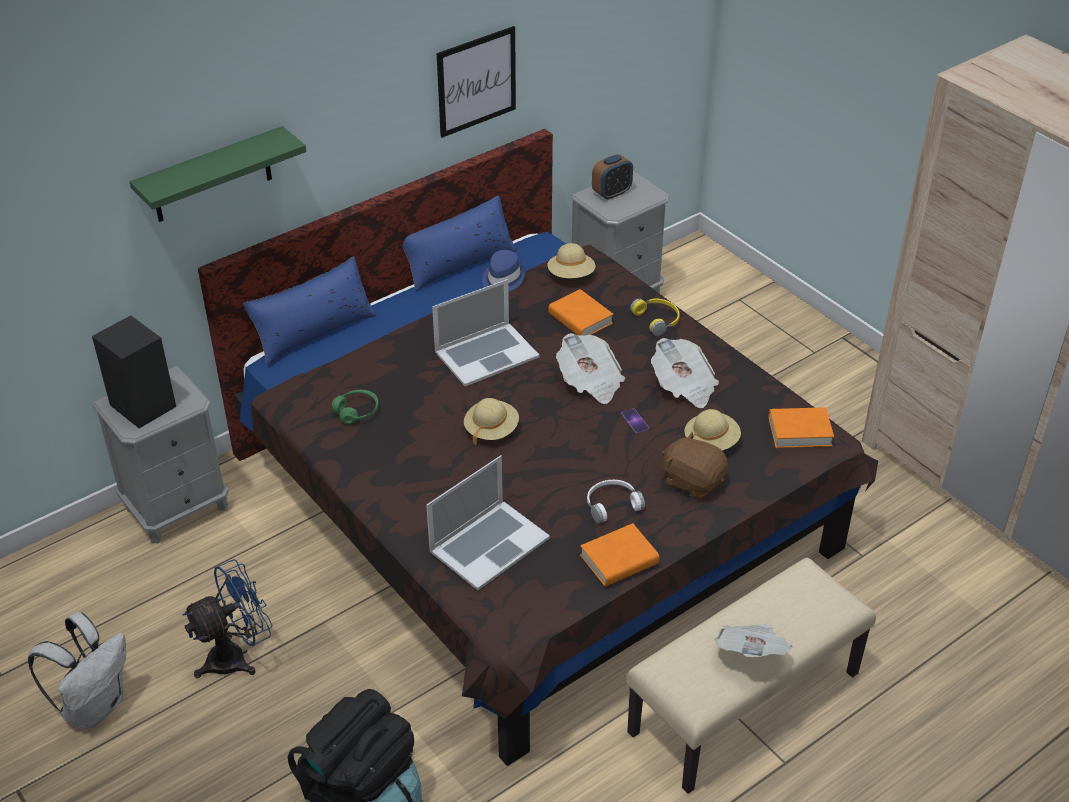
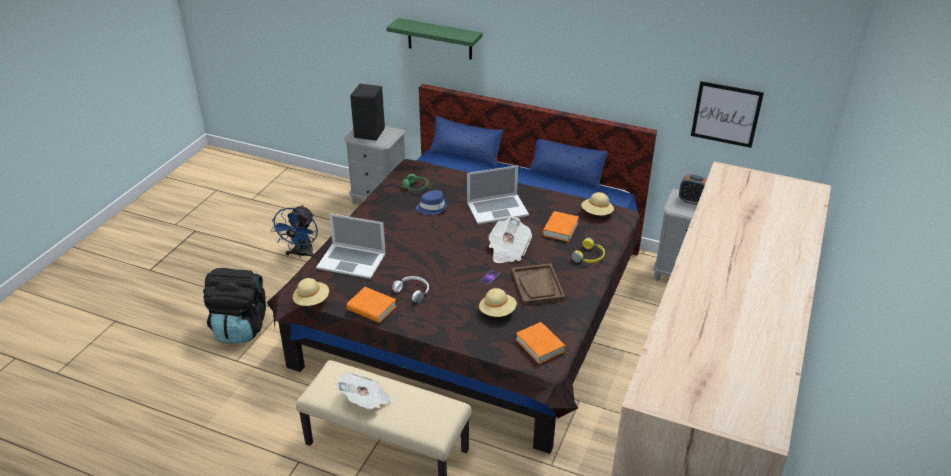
camera: 60 degrees right, 5 degrees down
white backpack [28,612,126,730] -> none
blue fan [183,559,272,678] -> blue fan turned 75 degrees clockwise [271,205,318,258]
laptop [432,279,539,387] -> laptop turned 45 degrees counterclockwise [467,165,529,224]
picture [437,26,516,138] -> picture moved to [691,81,764,148]
beige hat [464,398,519,446] -> beige hat moved to [293,278,329,306]
blue hat [482,250,526,292] -> blue hat moved to [416,190,448,215]
newspaper [651,338,719,408] -> brown tray [511,263,565,306]
brown plush toy [661,432,728,500] -> none

